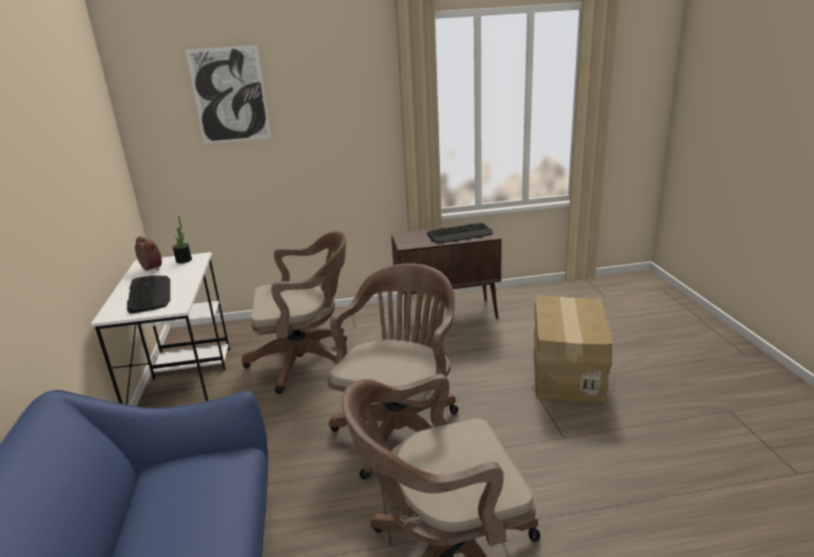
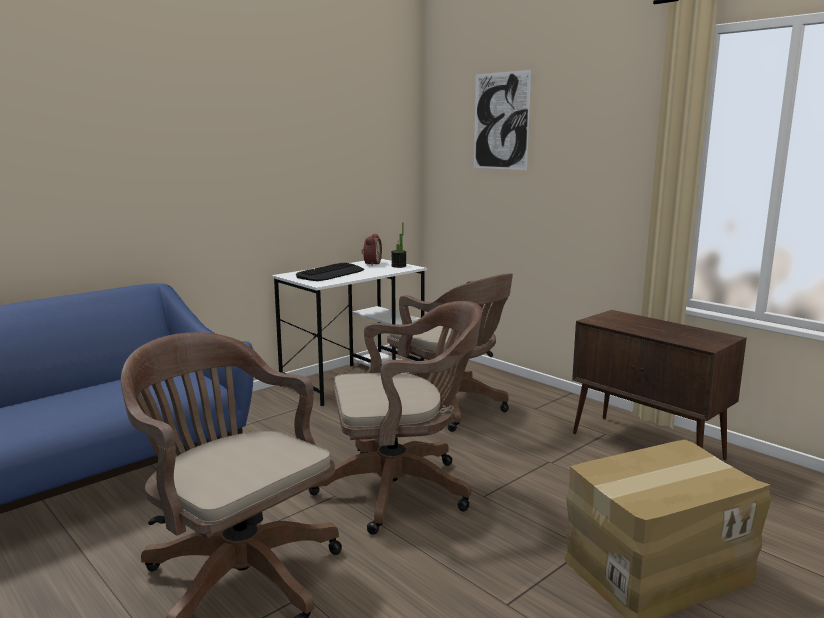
camera: 55 degrees right, 10 degrees down
keyboard [427,223,493,243] -> none

